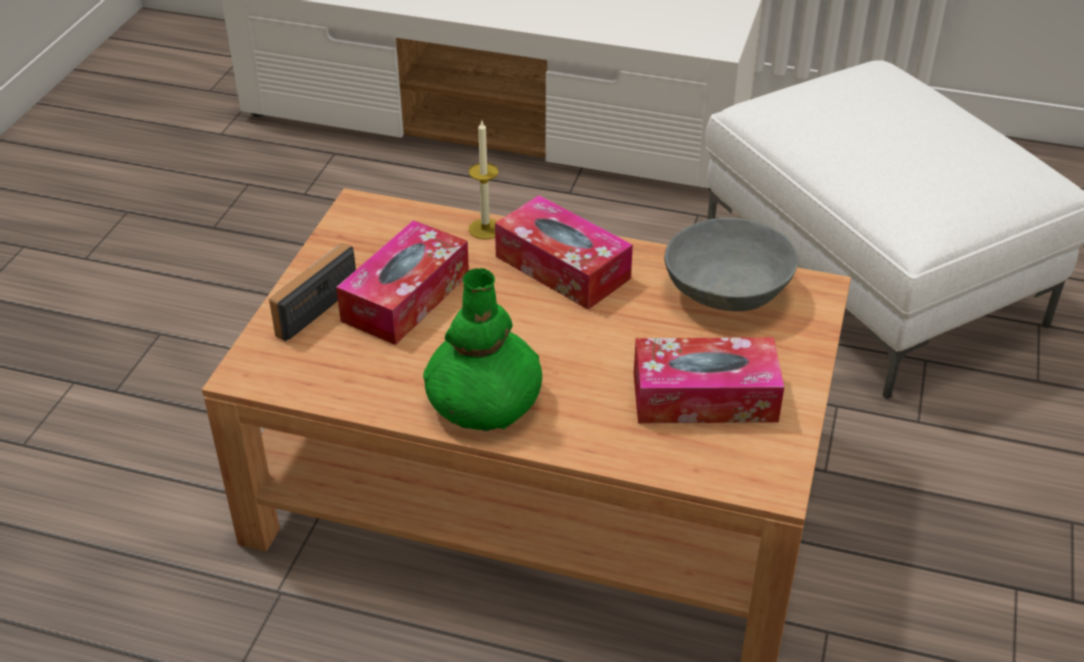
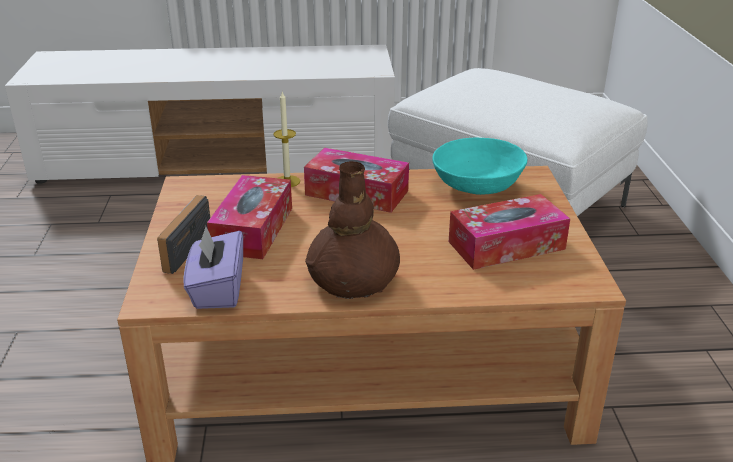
camera: 20 degrees left, 10 degrees down
green vase [423,268,542,432] -> brown vase [305,161,400,299]
grey bowl [664,218,798,311] -> turquoise bowl [432,138,528,195]
none -> purple tissue box [183,226,243,309]

